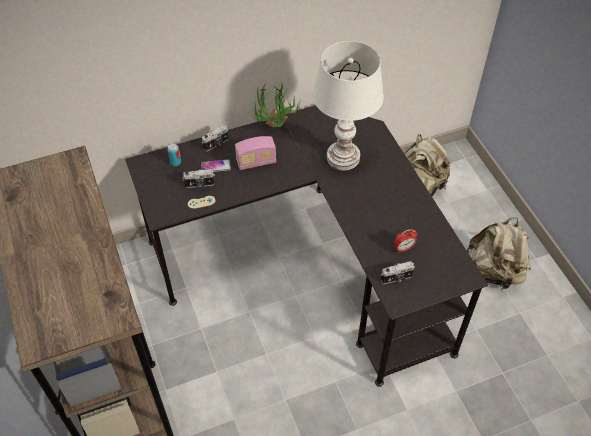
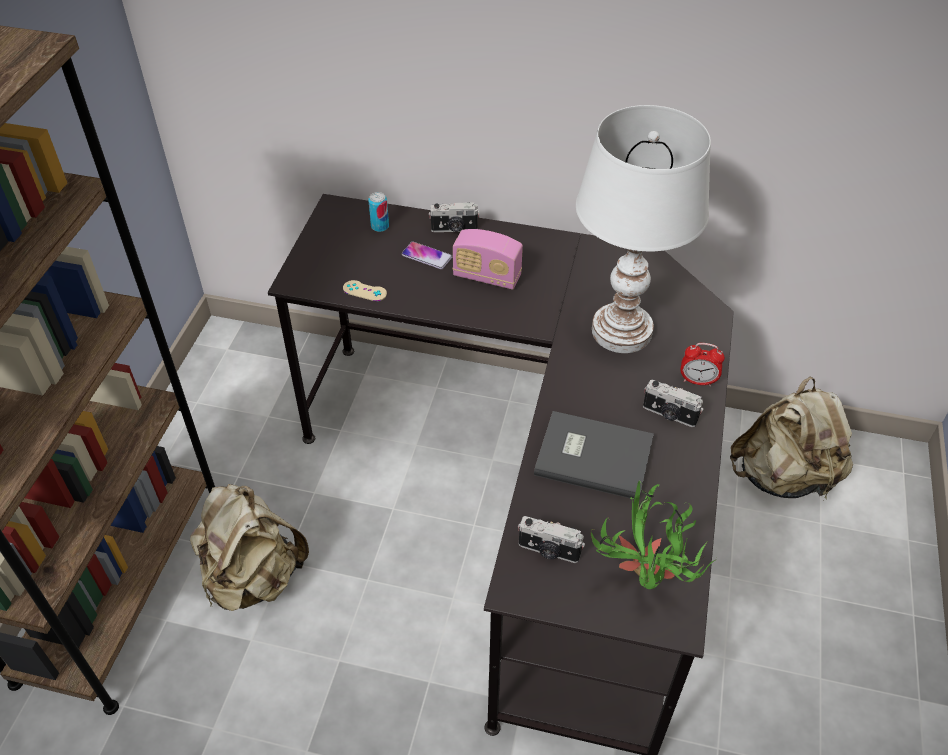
camera: 35 degrees right, 5 degrees down
camera [182,169,215,188] -> camera moved to [643,380,704,427]
potted plant [253,83,301,127] -> potted plant moved to [591,481,717,589]
alarm clock [394,229,417,253] -> alarm clock moved to [680,343,725,386]
beige backpack [467,217,531,289] -> beige backpack moved to [190,484,309,611]
none -> grey book [534,411,654,498]

